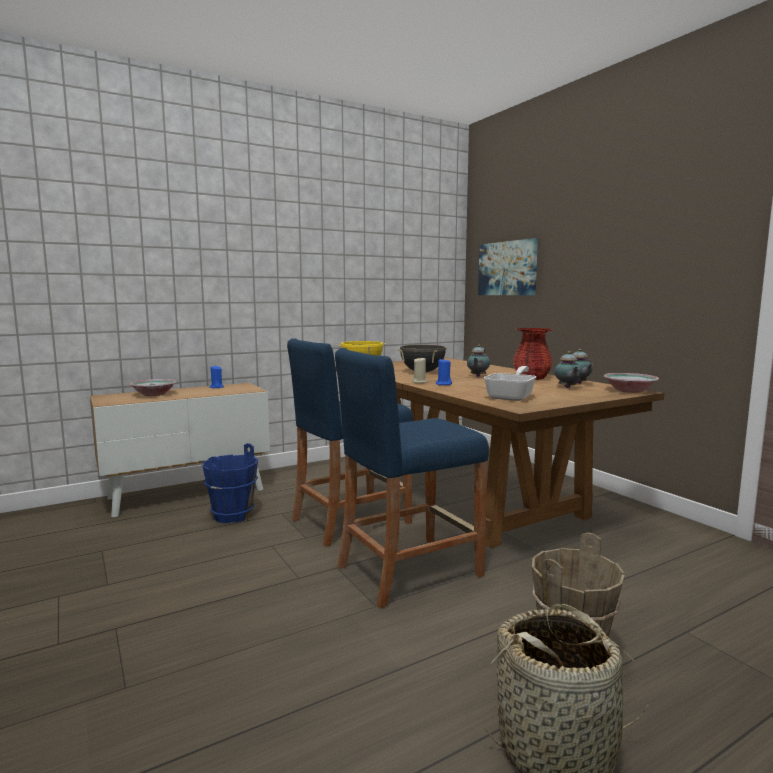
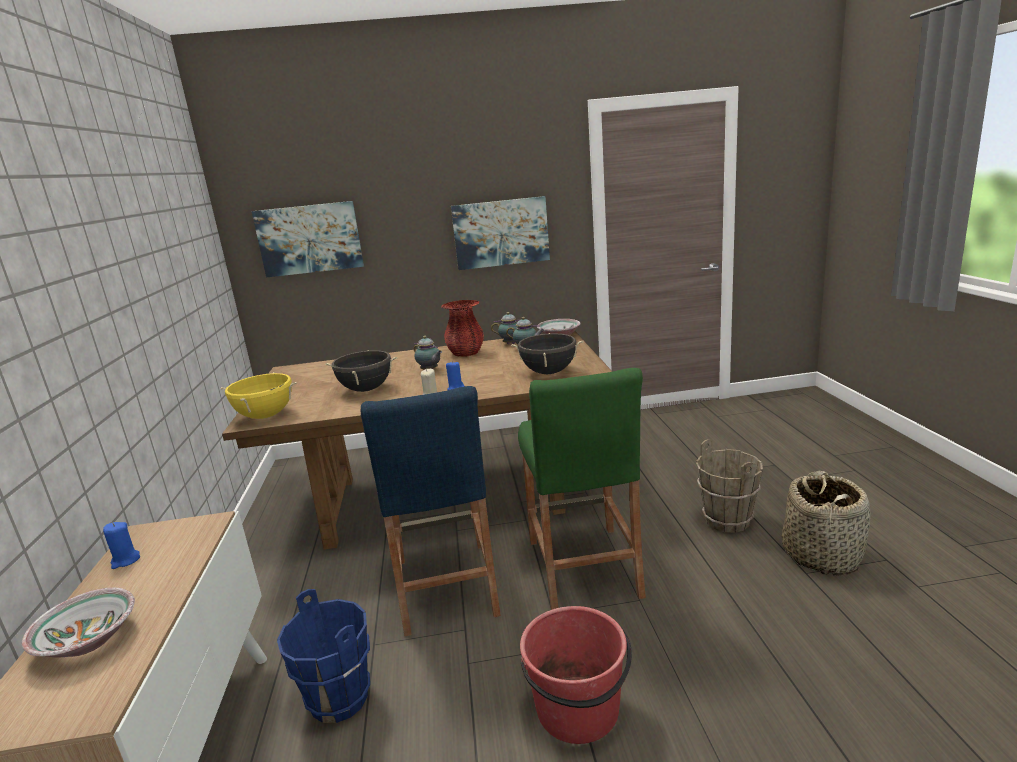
camera: 65 degrees left, 10 degrees up
blue stool [335,348,489,608] -> green stool [518,368,646,610]
frying pan [484,366,536,401] -> black cooking pot [511,333,584,374]
none -> picture [451,196,550,270]
none -> red bucket [520,606,632,744]

